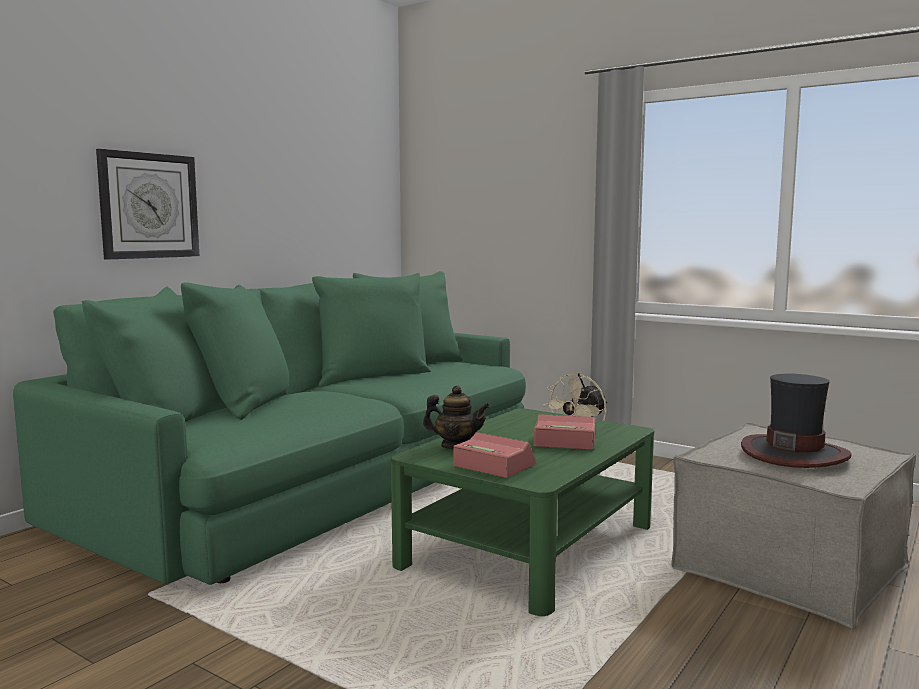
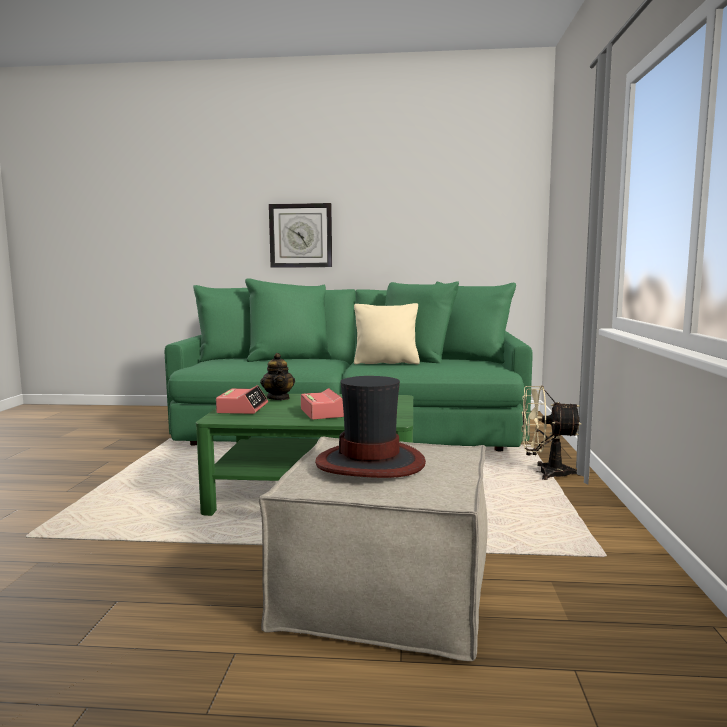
camera: 60 degrees right, 0 degrees up
none -> beige pillow [354,303,420,364]

